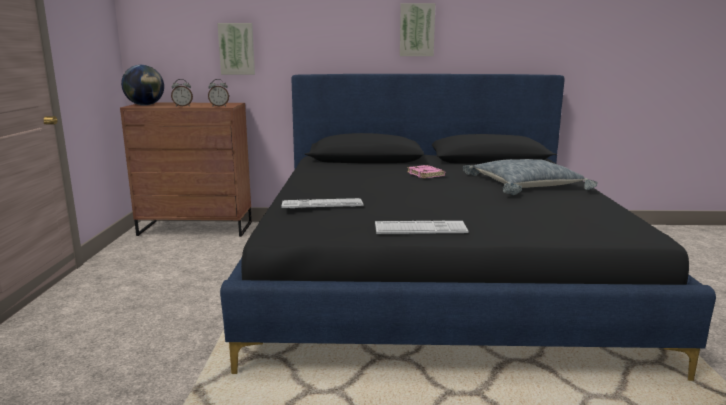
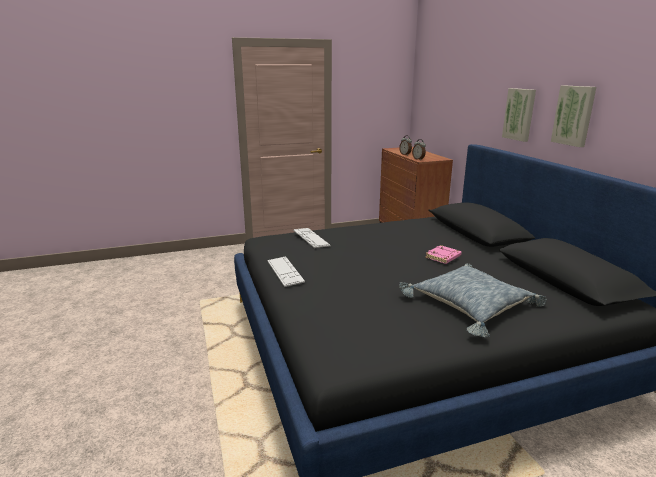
camera: 70 degrees right, 5 degrees up
globe [121,65,164,106] -> none
picture [217,23,255,75] -> picture moved to [502,88,536,142]

